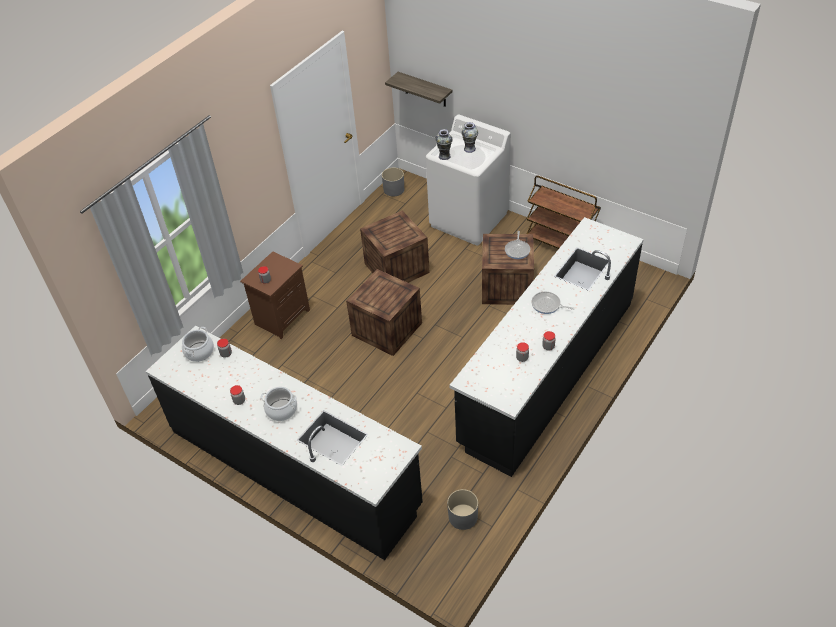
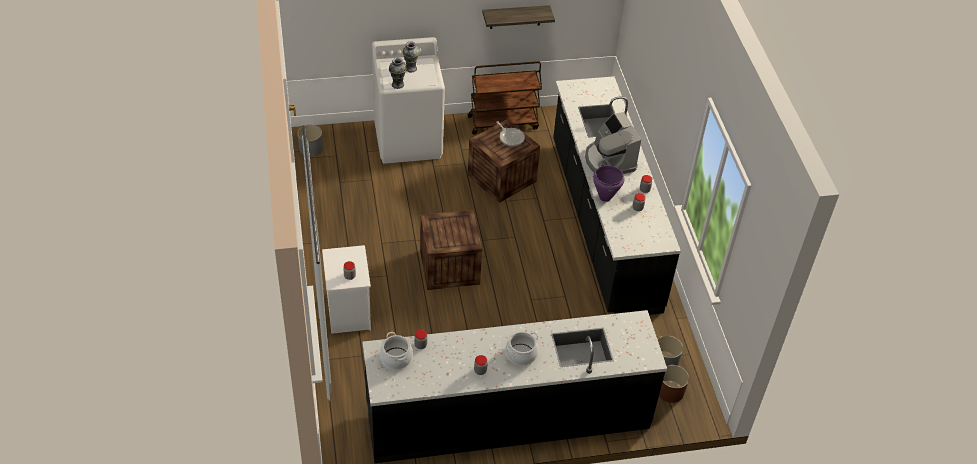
camera: 50 degrees left, 0 degrees up
brown nightstand [240,252,310,339] -> white nightstand [322,245,371,334]
crate [360,211,430,283] -> none
shelf [385,72,452,107] -> shelf moved to [482,5,555,29]
frying pan [531,292,575,314] -> coffee machine [585,112,641,174]
none -> purple cooking pot [593,166,624,202]
none -> brown planter [659,365,689,403]

